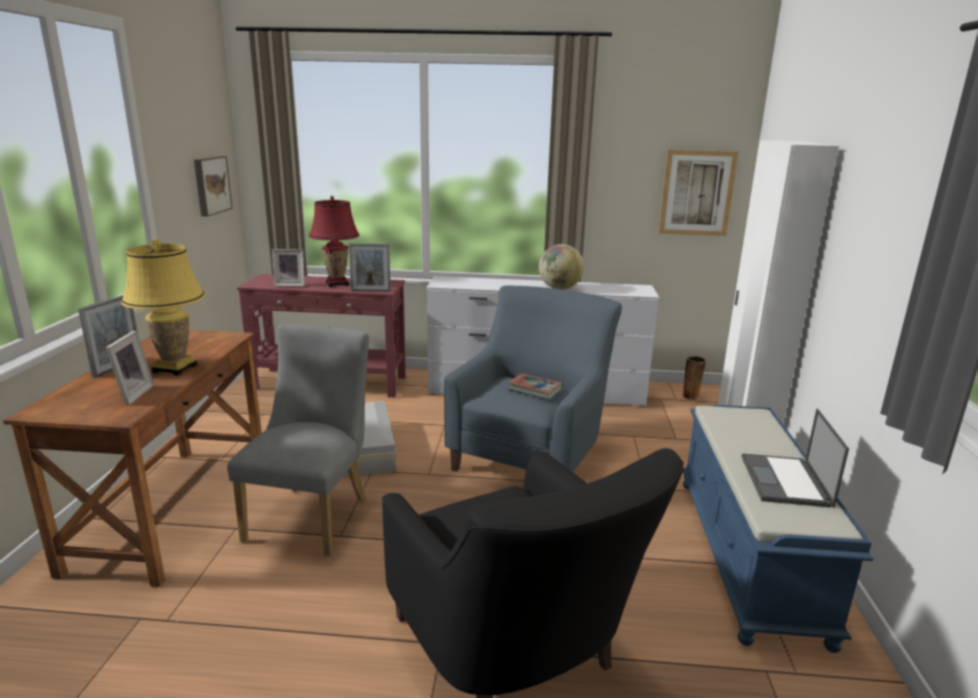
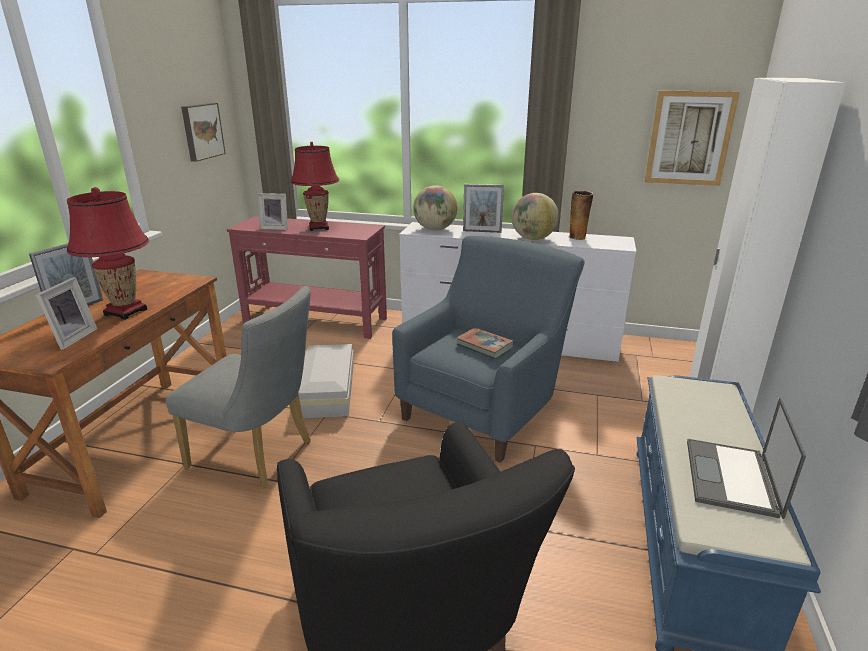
camera: 10 degrees right, 5 degrees up
yellow table lamp [121,239,205,376] -> red table lamp [67,187,149,320]
grey chair [227,324,369,557] -> grey chair turned 90 degrees clockwise [166,286,311,488]
picture frame [348,243,391,292] -> picture frame moved to [463,184,504,233]
vase [682,356,706,401] -> vase moved to [569,191,594,240]
none -> globe [413,185,457,230]

